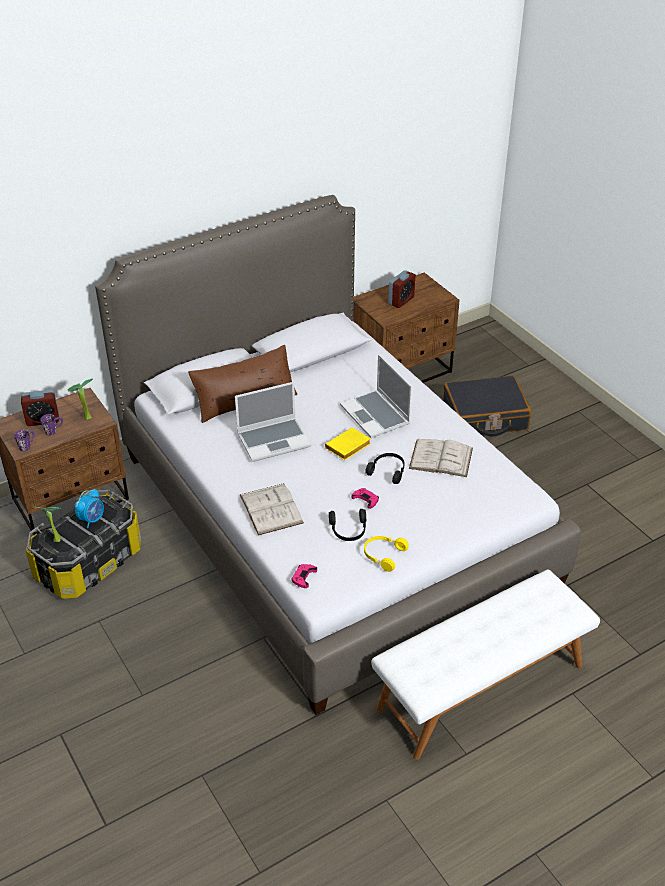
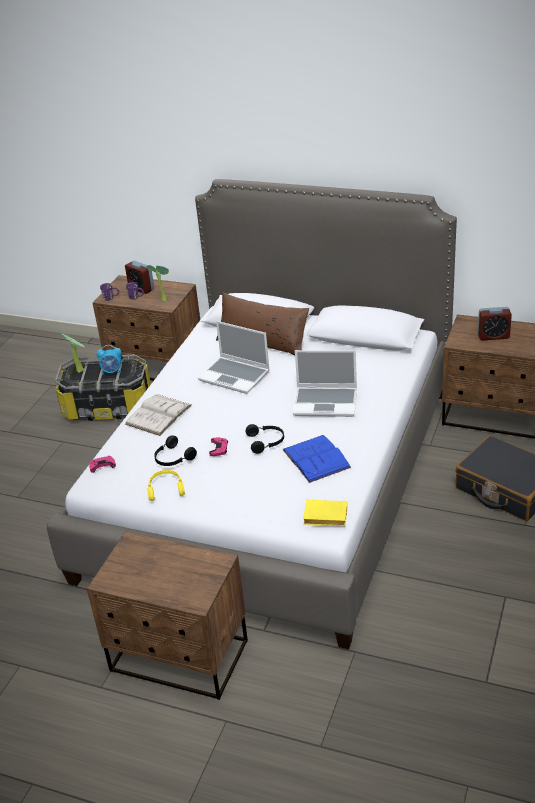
camera: 55 degrees right, 5 degrees down
yellow book [325,428,371,460] -> yellow book moved to [303,500,348,526]
laptop [340,354,412,438] -> laptop turned 105 degrees counterclockwise [293,350,357,417]
white bench [371,570,600,760] -> brown nightstand [87,531,248,700]
white book [409,439,473,477] -> blue book [283,435,351,483]

